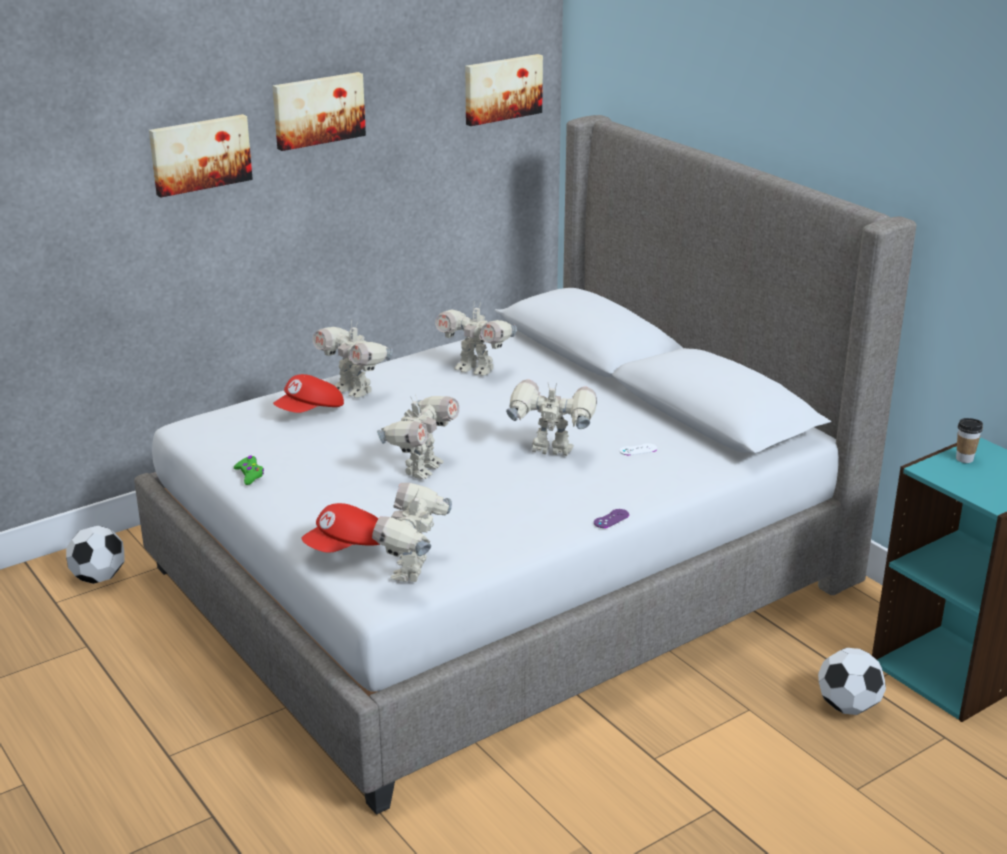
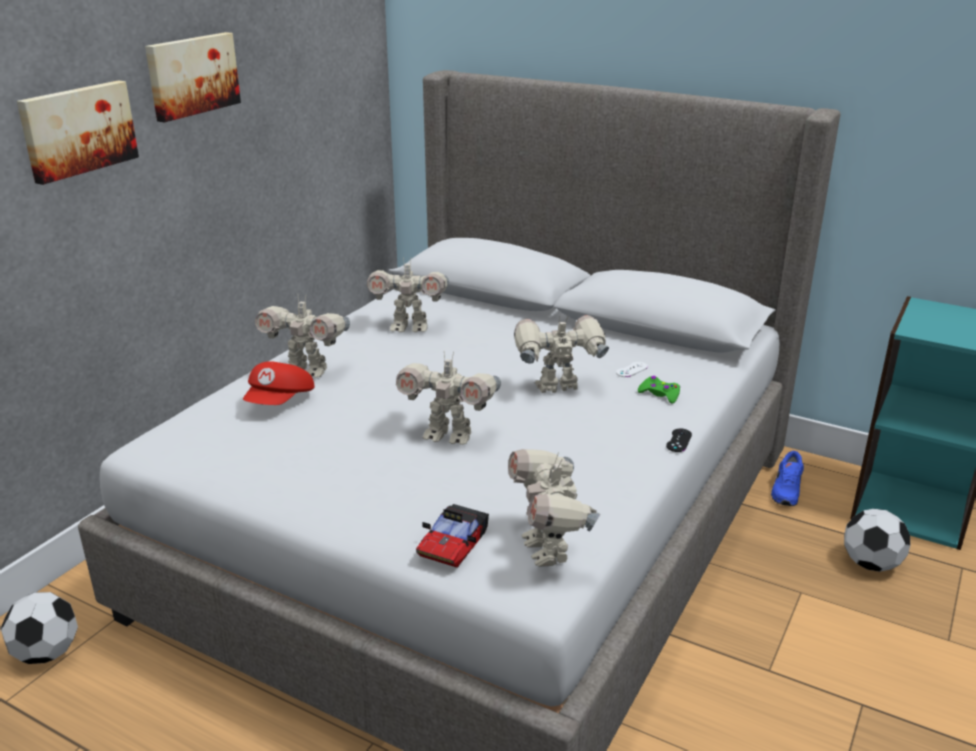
camera: 25 degrees left, 0 degrees up
green game controller [234,456,264,485] -> green game controller moved to [638,376,680,404]
red cap [302,503,380,553] -> toy car [416,504,489,568]
toy robot [377,394,459,479] -> toy robot turned 105 degrees clockwise [396,352,501,445]
picture [465,54,543,126] -> none
purple game controller [594,509,629,528] -> black game controller [666,429,692,452]
cup [956,418,983,463] -> none
none -> blue shoe [771,451,804,506]

